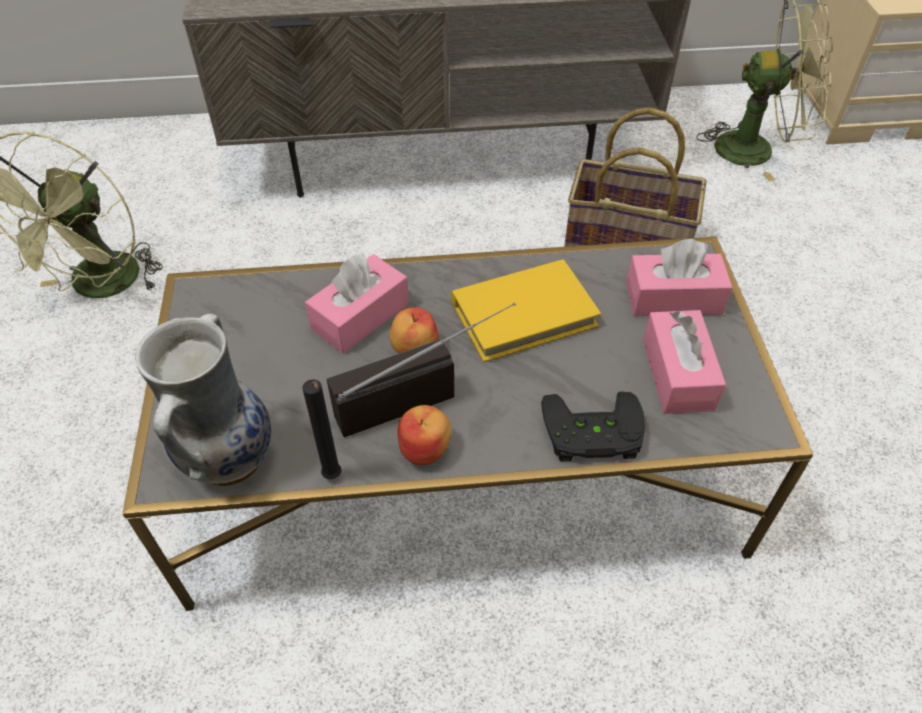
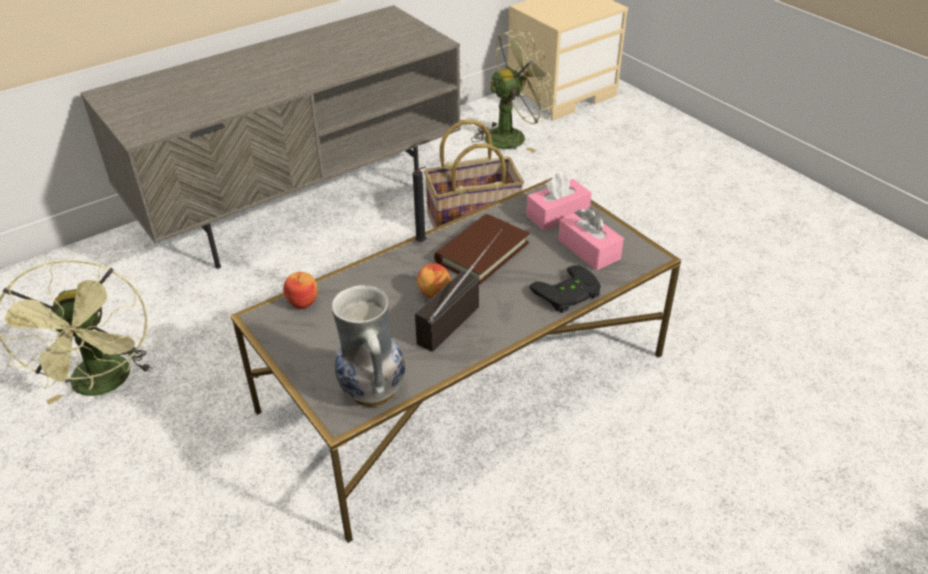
camera: 30 degrees left, 10 degrees down
black candle [303,379,341,479] -> black candle moved to [413,167,426,242]
pink tissue box [305,253,409,354] -> none
apple [398,405,451,465] -> apple moved to [283,272,318,309]
yellow book [451,259,601,362] -> brown book [434,214,530,284]

